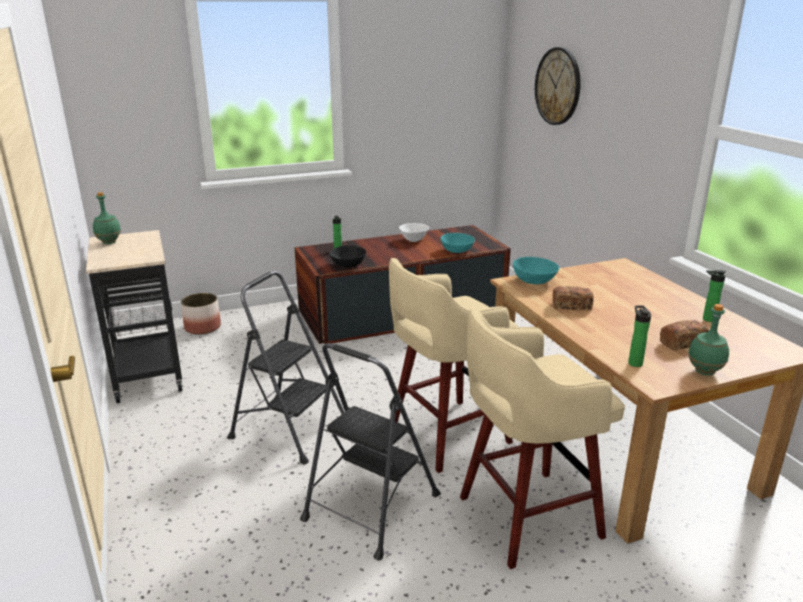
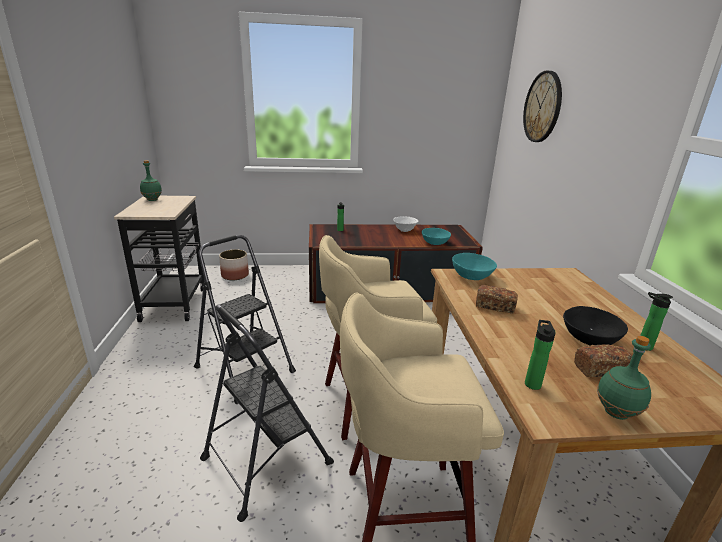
camera: 15 degrees right, 0 degrees up
black bowl [329,245,366,268] -> black bowl moved to [563,306,628,346]

